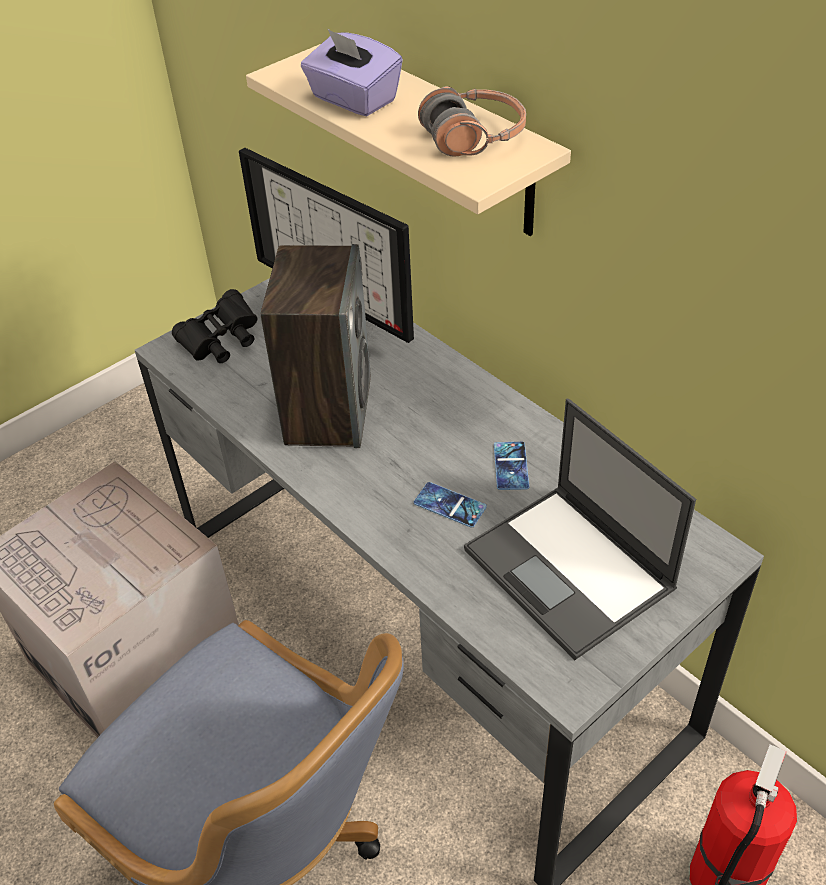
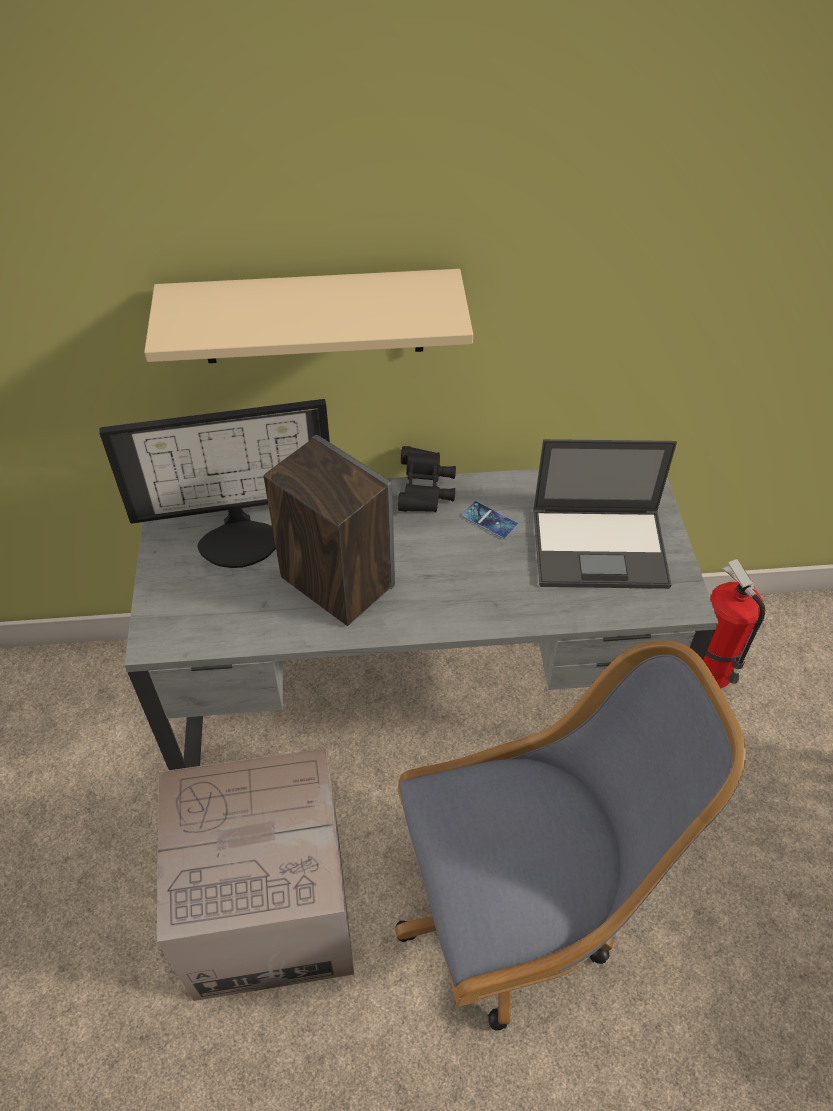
camera: 55 degrees left, 5 degrees up
black binoculars [172,289,257,363] -> black binoculars moved to [398,446,456,512]
purple tissue box [301,28,403,116] -> none
phone [414,482,487,528] -> none
headphones [418,86,526,157] -> none

